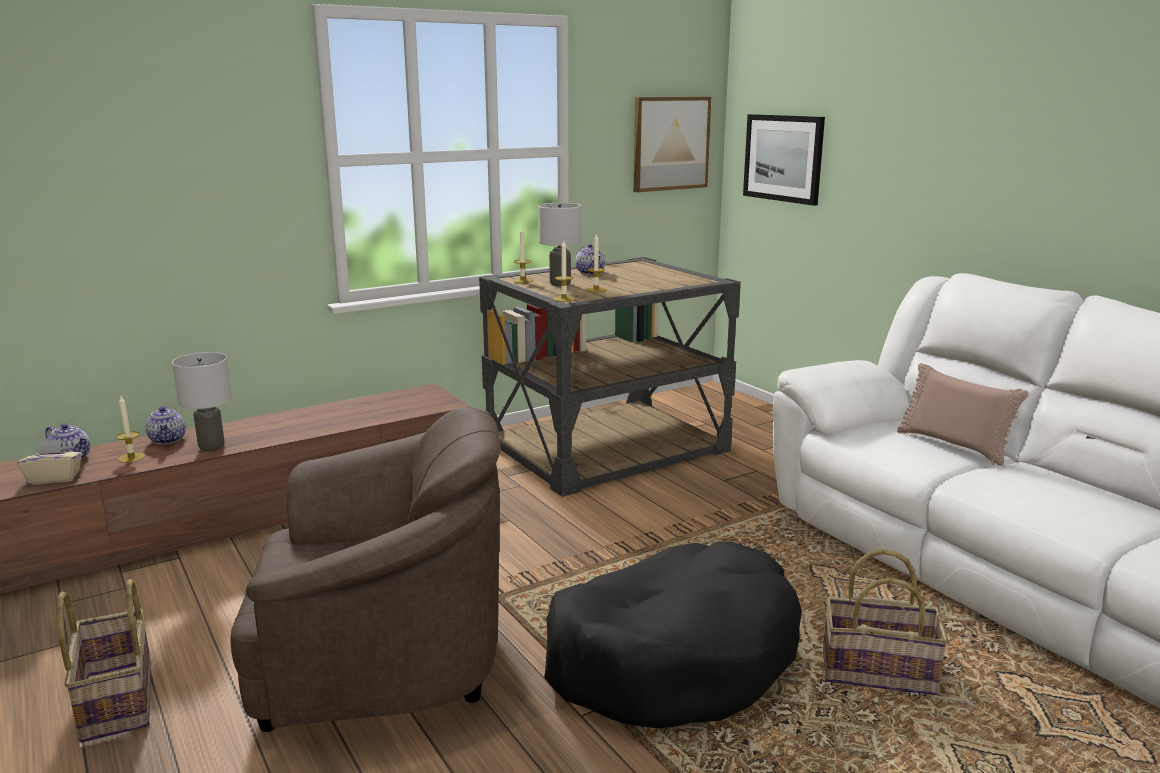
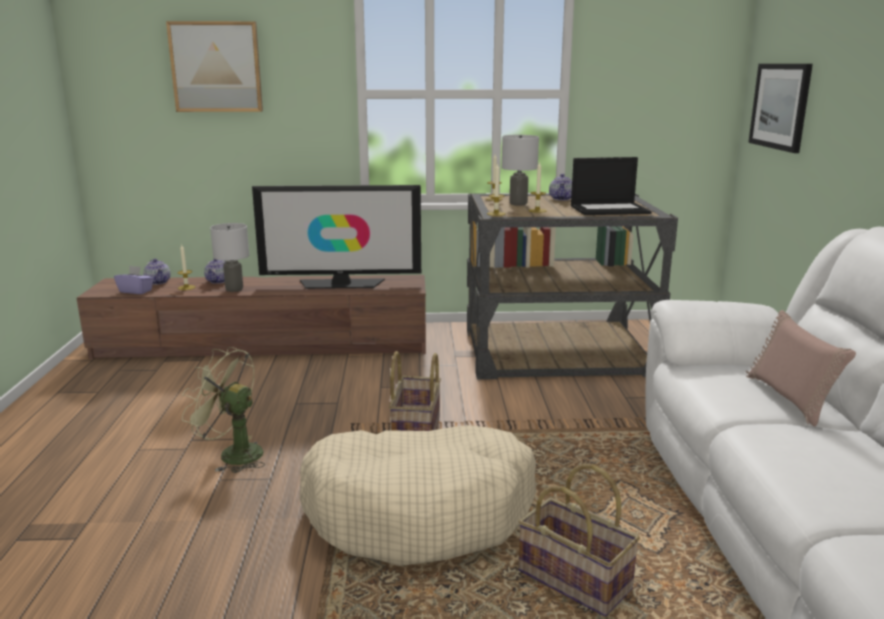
camera: 30 degrees right, 0 degrees up
beige tissue box [17,440,82,485] -> purple tissue box [114,266,154,294]
basket [56,579,151,742] -> basket moved to [389,351,441,431]
brown armchair [231,407,501,732] -> green fan [182,347,265,473]
black dog bed [544,542,802,728] -> beige dog bed [300,425,536,566]
picture [633,97,711,192] -> picture moved to [166,21,263,112]
none -> television [252,185,421,289]
none -> laptop [571,157,652,215]

